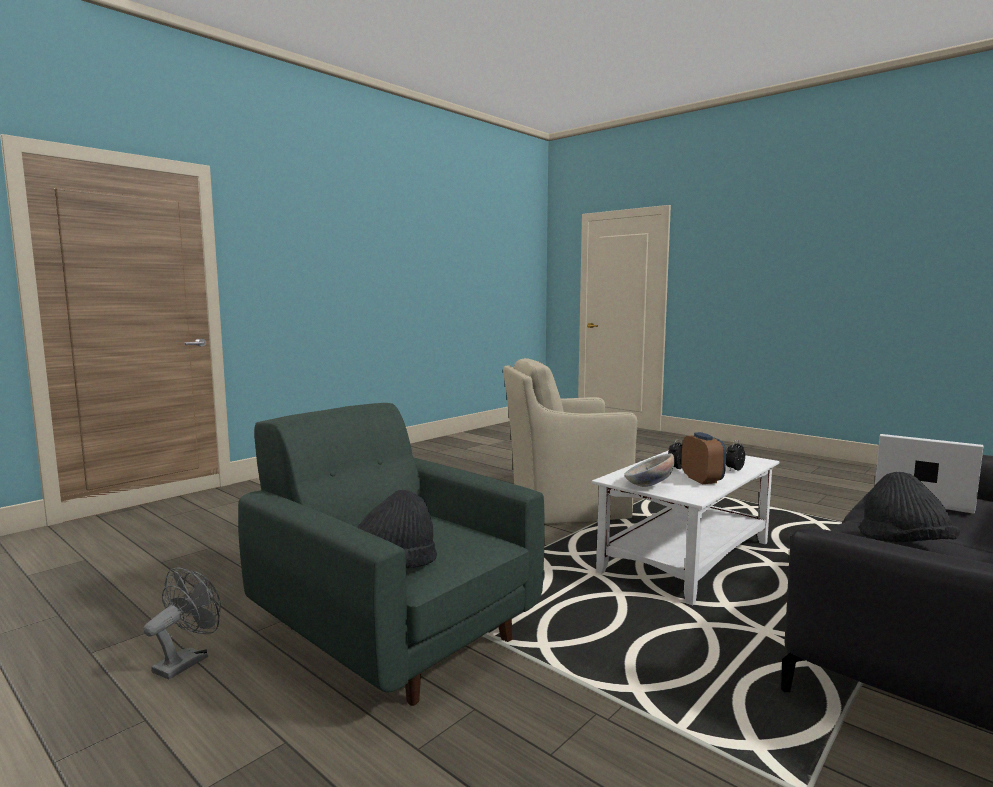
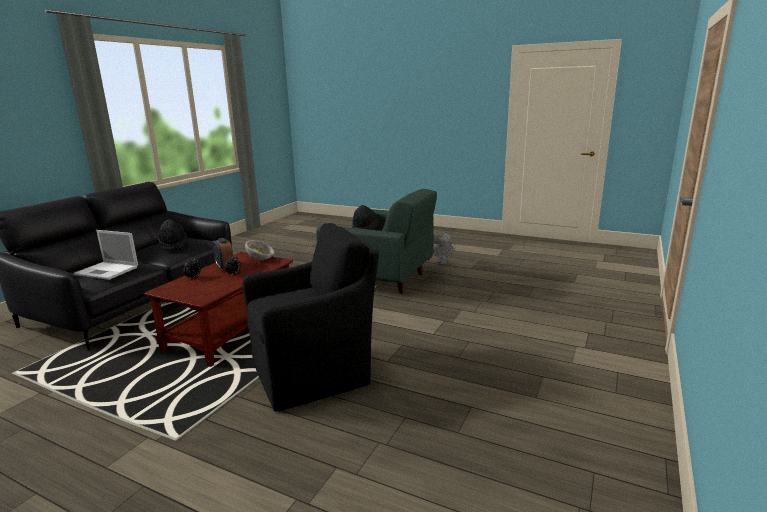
camera: 165 degrees right, 10 degrees up
beige armchair [503,358,638,524] -> black armchair [242,223,379,412]
white coffee table [592,450,779,605] -> brown coffee table [143,252,293,367]

